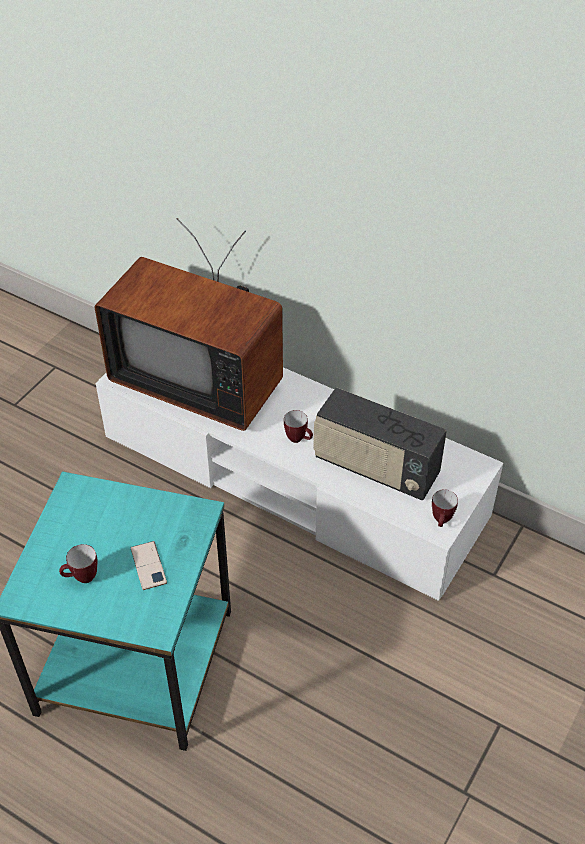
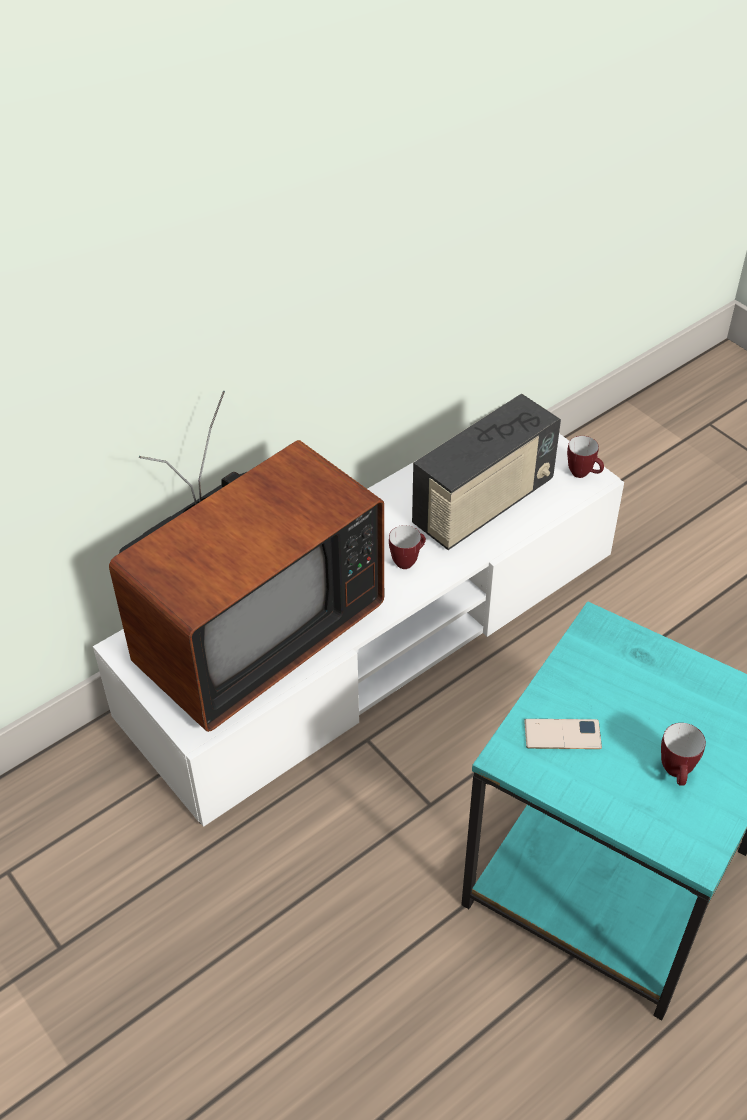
camera: 70 degrees left, 0 degrees up
phone [131,541,167,590] -> phone moved to [524,719,602,749]

